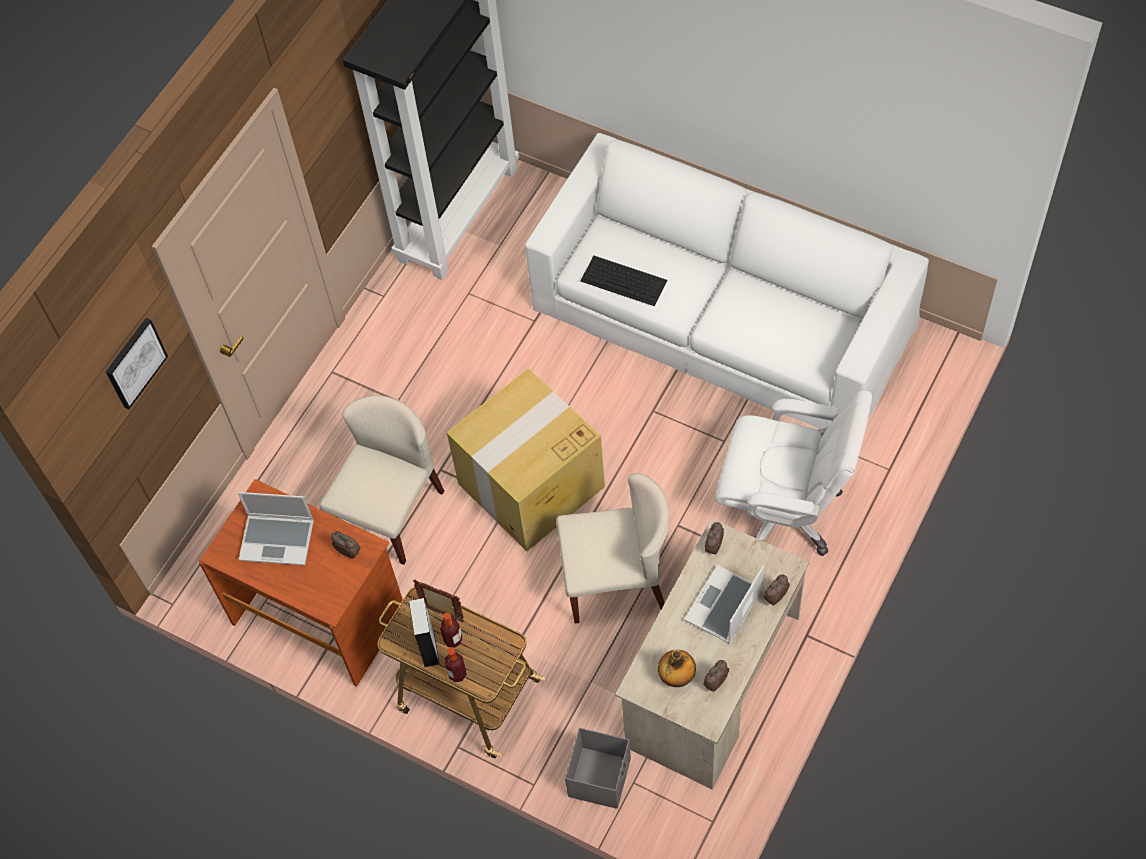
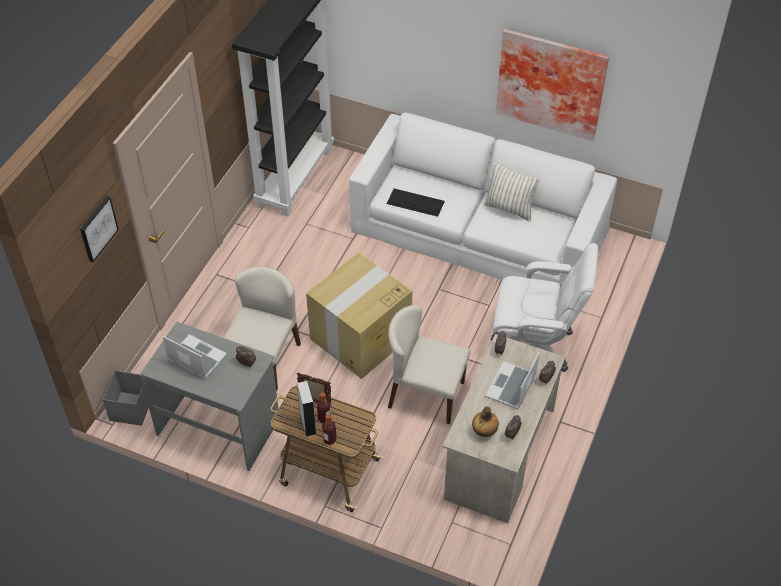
camera: 10 degrees left, 10 degrees down
brown desk [199,479,403,687] -> grey desk [140,322,278,471]
laptop [238,492,314,565] -> laptop turned 150 degrees counterclockwise [163,334,227,379]
beige chair [556,473,670,624] -> beige chair turned 150 degrees counterclockwise [388,305,470,424]
grey storage box [565,728,631,809] -> grey storage box moved to [103,371,149,426]
none -> pillow [484,162,540,221]
none -> picture [496,29,609,141]

